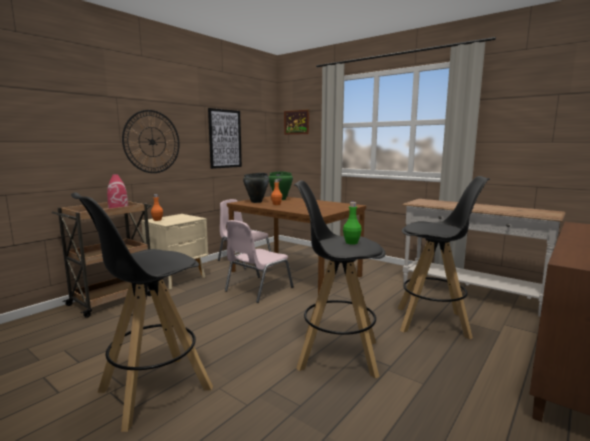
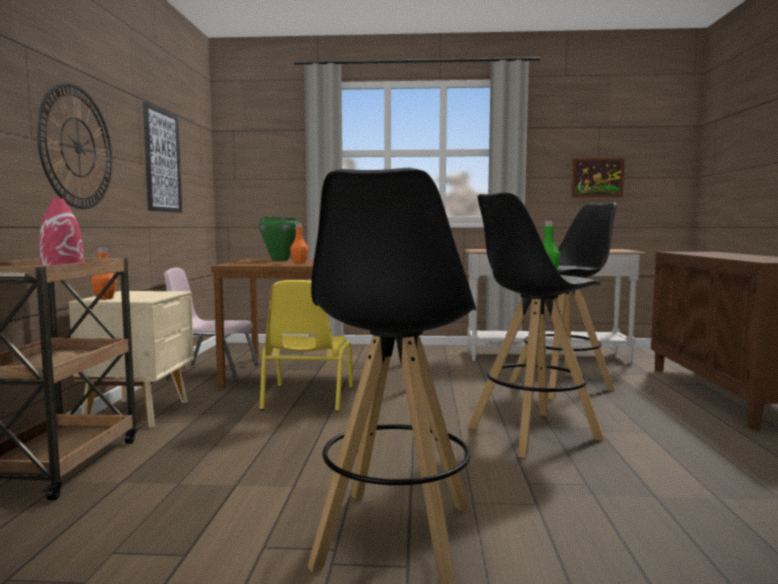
camera: 35 degrees left, 5 degrees down
pink chair [225,220,294,303] -> yellow chair [260,280,353,412]
black cooking pot [243,173,269,203] -> none
picture [284,109,309,135] -> picture moved to [571,158,625,197]

